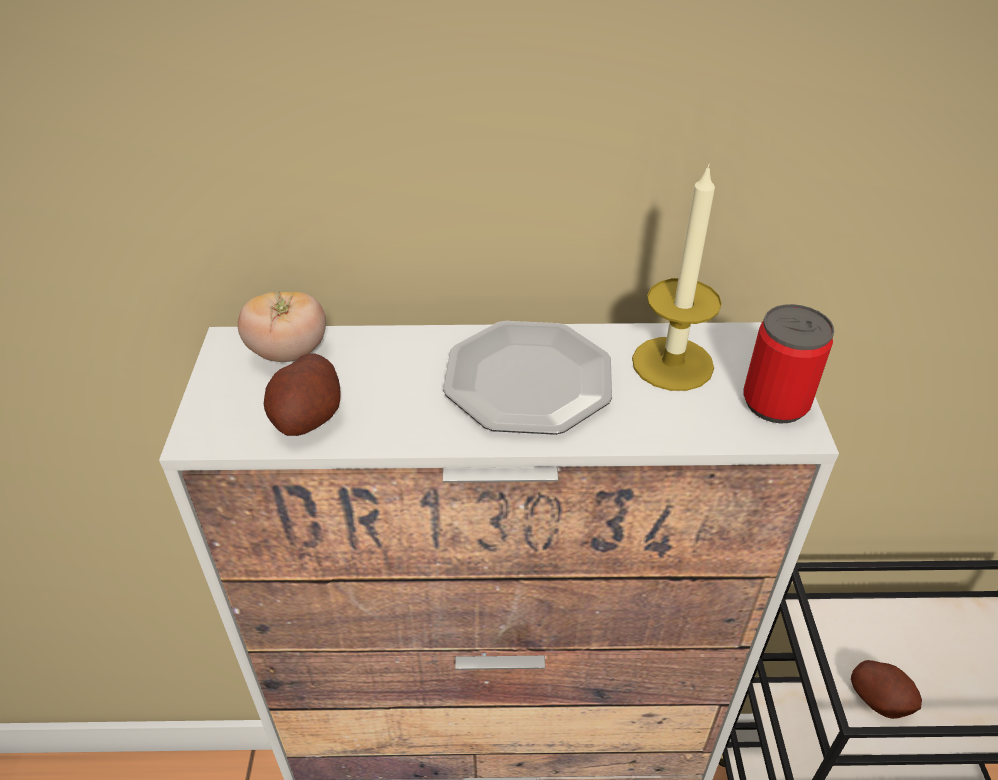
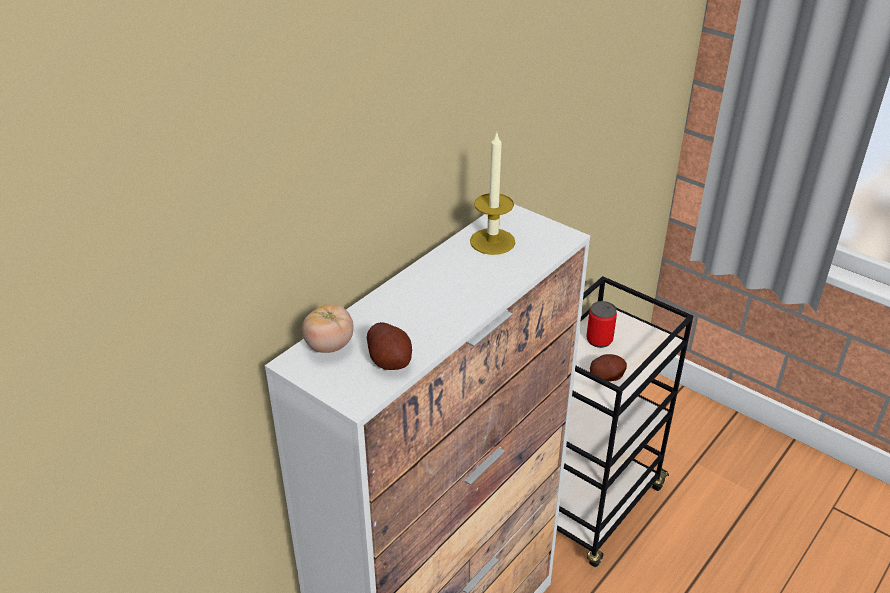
camera: 50 degrees left, 5 degrees down
plate [443,321,612,435] -> none
can [743,304,834,423] -> can moved to [586,301,617,348]

